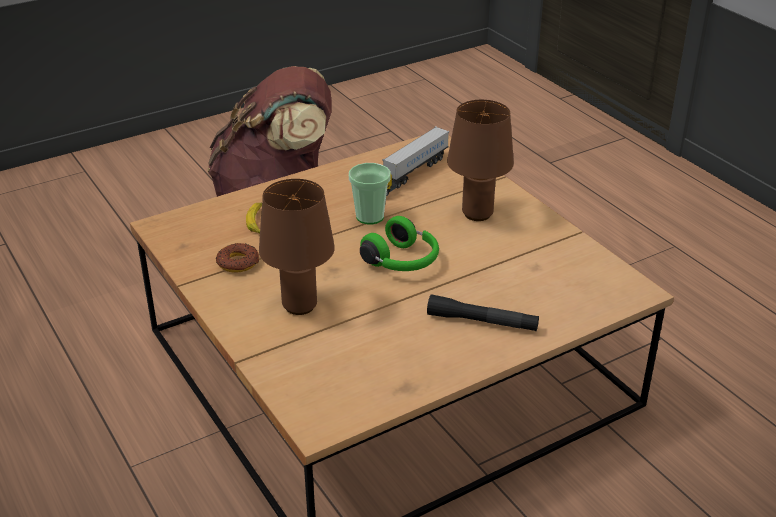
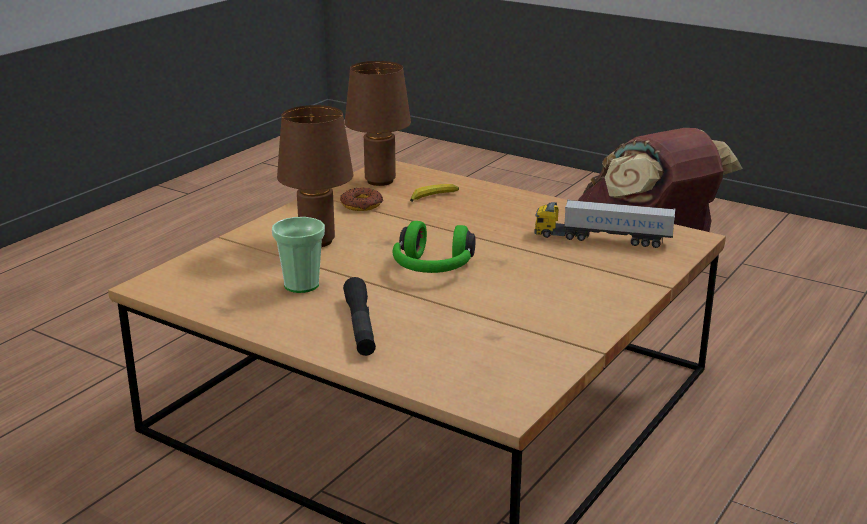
camera: 65 degrees right, 10 degrees down
cup [349,163,391,224] -> cup moved to [272,217,325,293]
brown table lamp [447,100,514,221] -> brown table lamp moved to [345,61,411,186]

